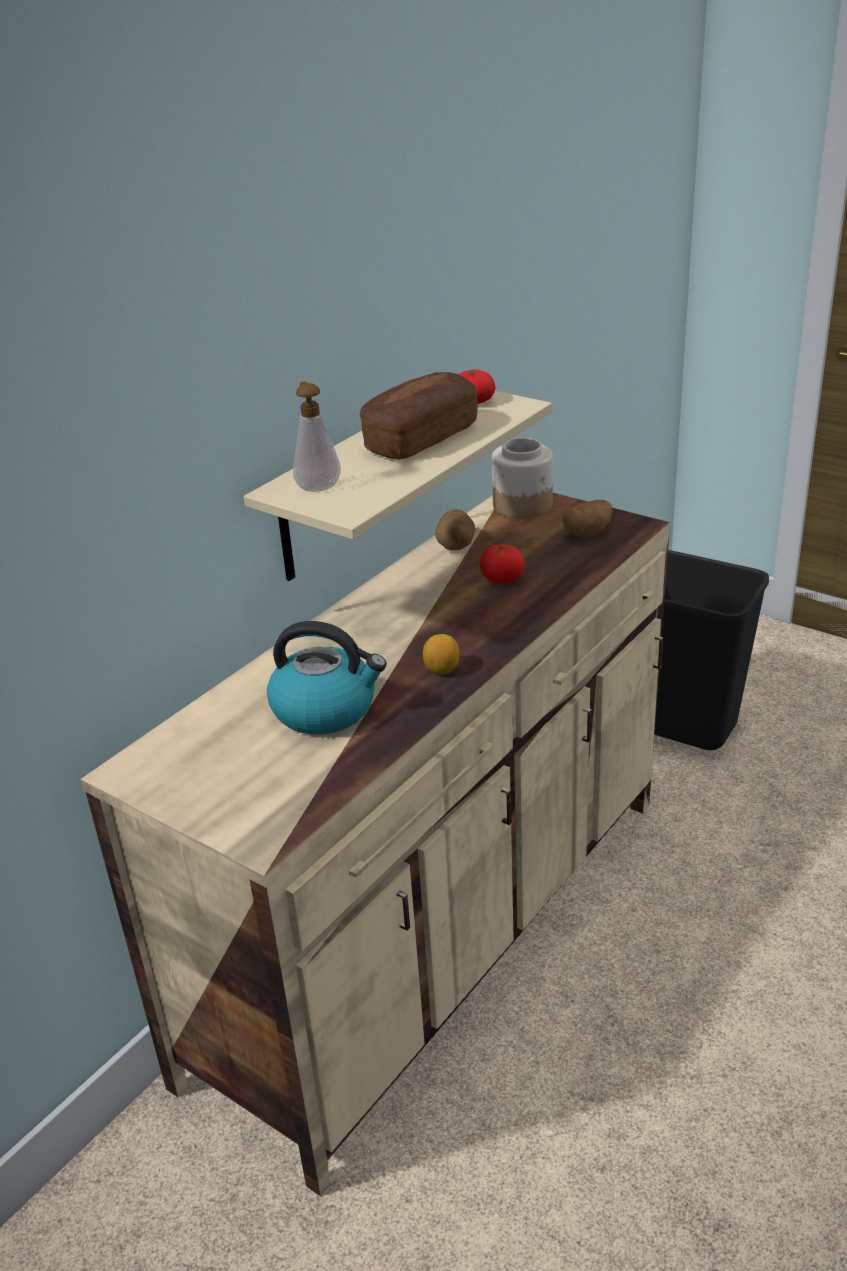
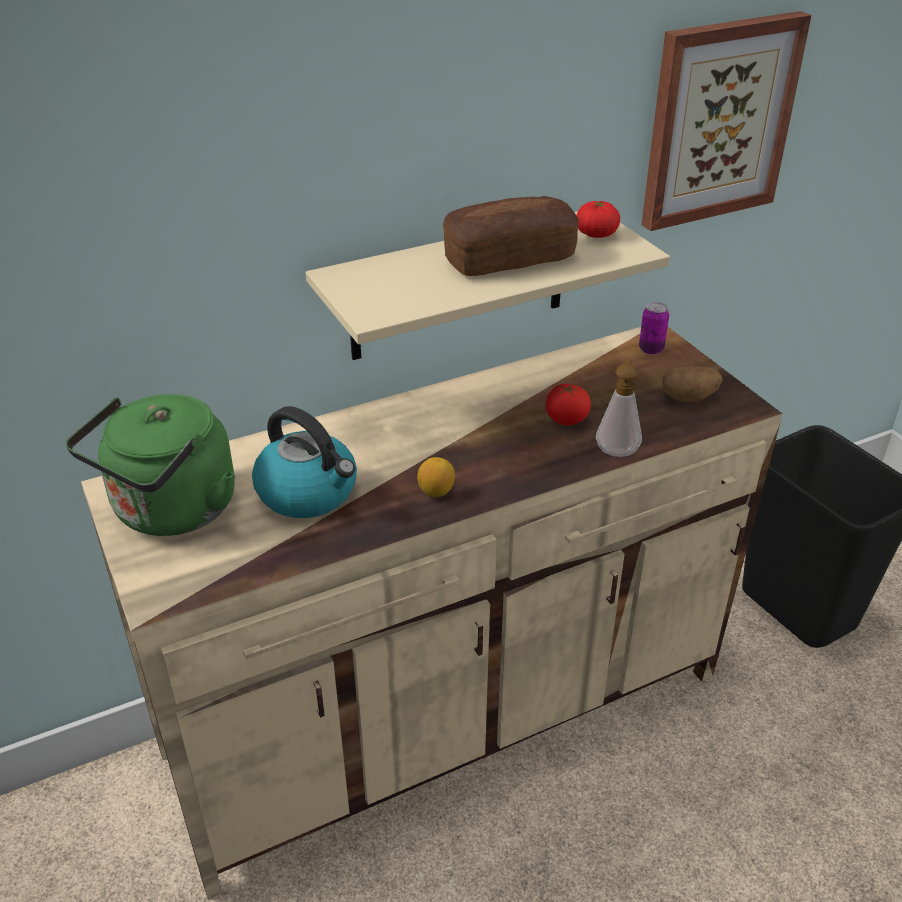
camera: 25 degrees right, 5 degrees up
soap dispenser [293,381,341,492] -> soap dispenser moved to [596,358,642,457]
potato [435,509,475,550] -> none
jar [492,438,553,519] -> can [639,302,669,354]
none -> green kettle [66,394,235,536]
none -> picture [642,11,811,231]

